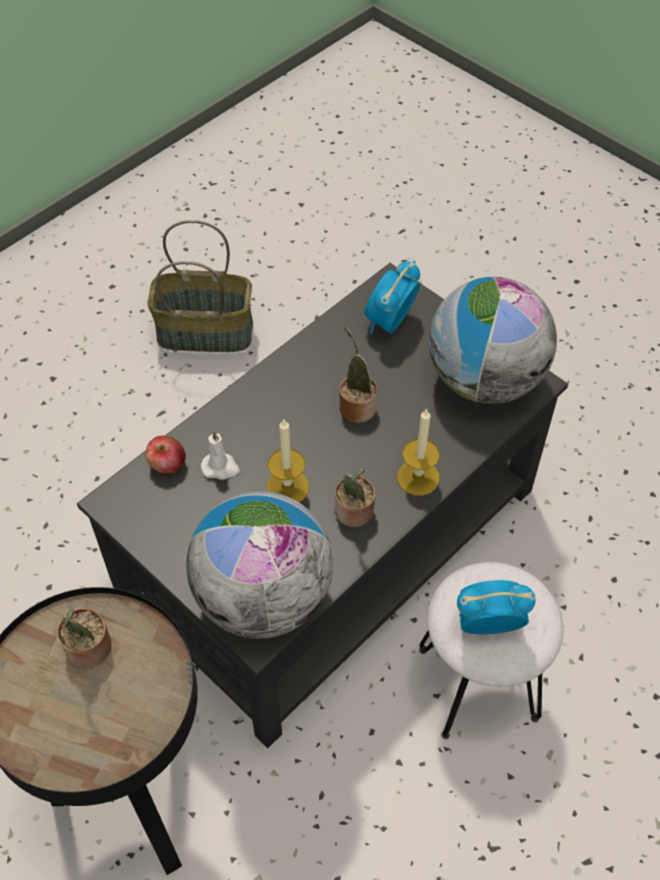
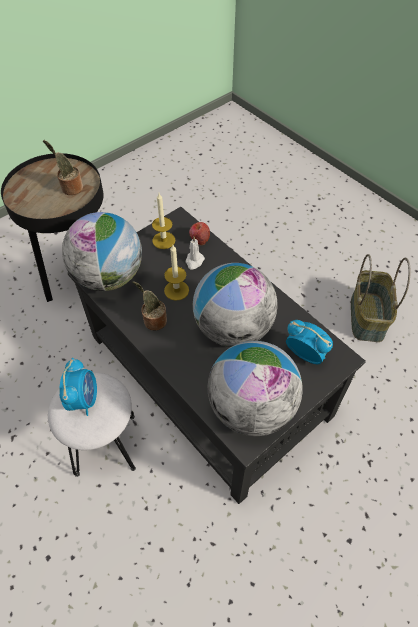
camera: 95 degrees right, 0 degrees up
potted plant [339,326,377,423] -> globe [193,263,278,347]
candle [397,408,440,496] -> candle moved to [152,193,176,249]

